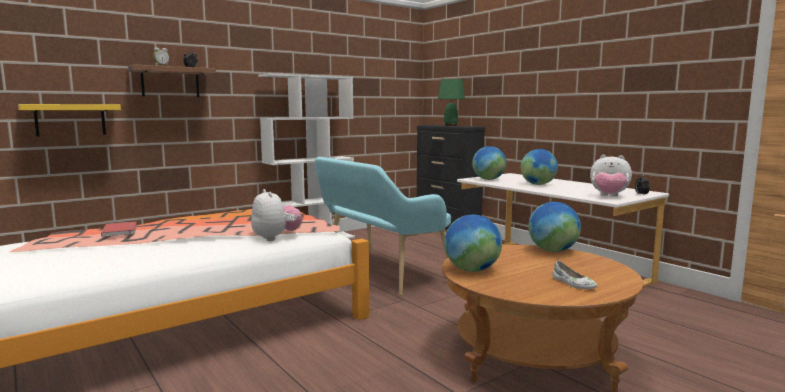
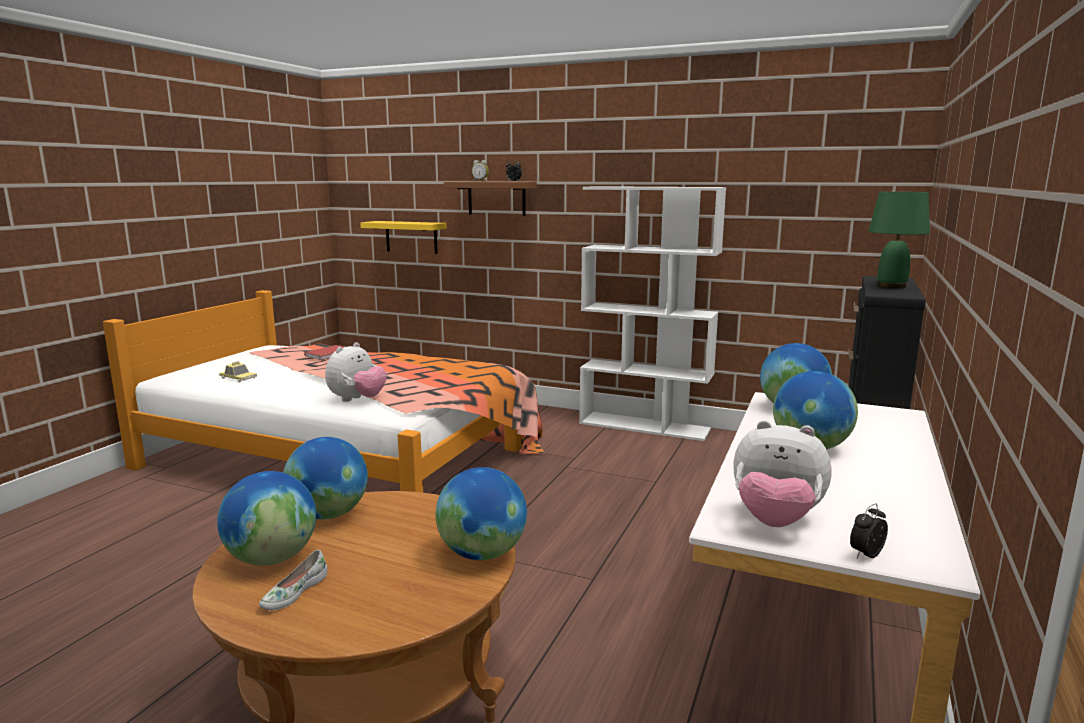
camera: 60 degrees right, 5 degrees up
turquoise bench [315,157,451,296] -> none
plush toy [590,155,632,196] -> plush toy turned 60 degrees counterclockwise [734,420,832,527]
none -> globe [217,471,316,566]
none -> toy car [219,361,257,382]

